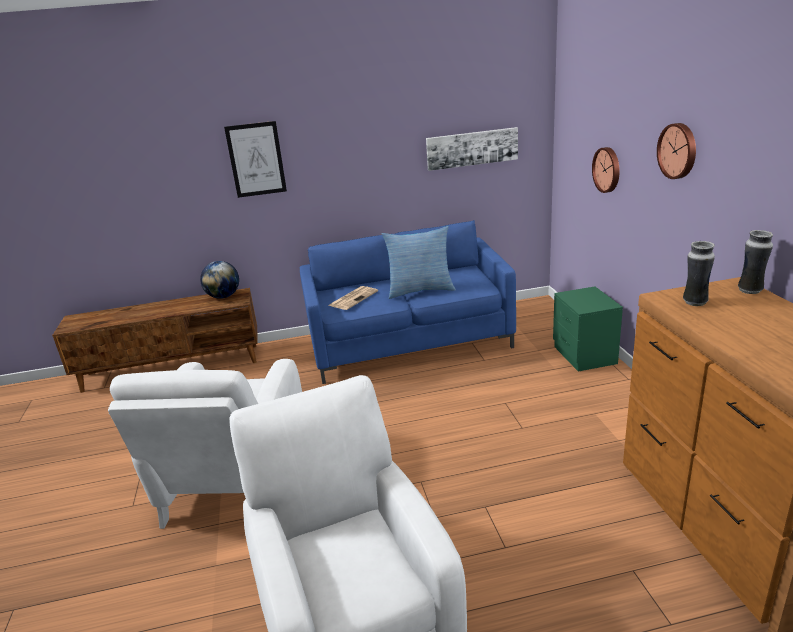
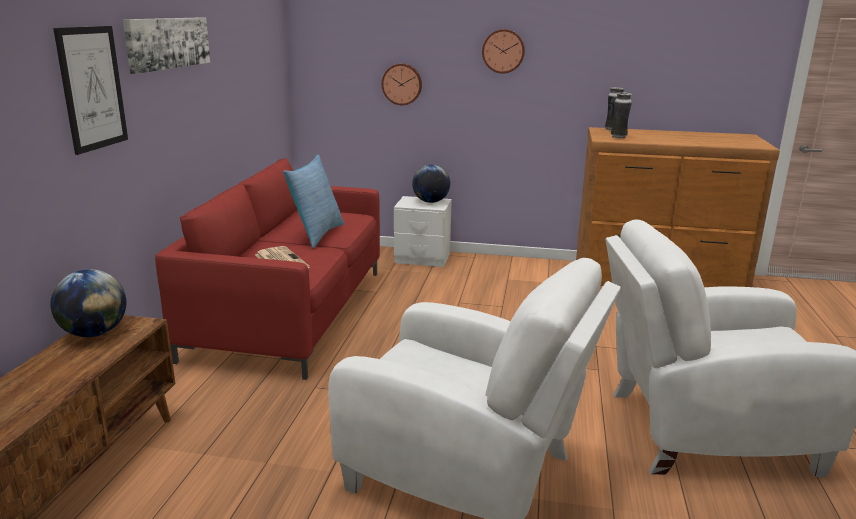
camera: 70 degrees left, 5 degrees down
blue sofa [300,220,516,384] -> red sofa [155,158,380,380]
picture [426,127,518,171] -> picture moved to [123,17,210,74]
green nightstand [553,286,623,371] -> white nightstand [394,196,452,267]
none -> globe [412,164,450,203]

